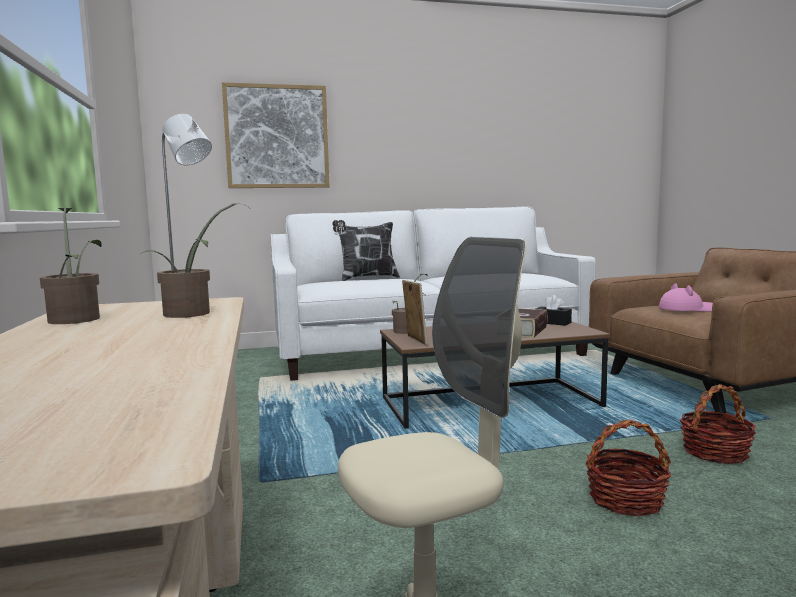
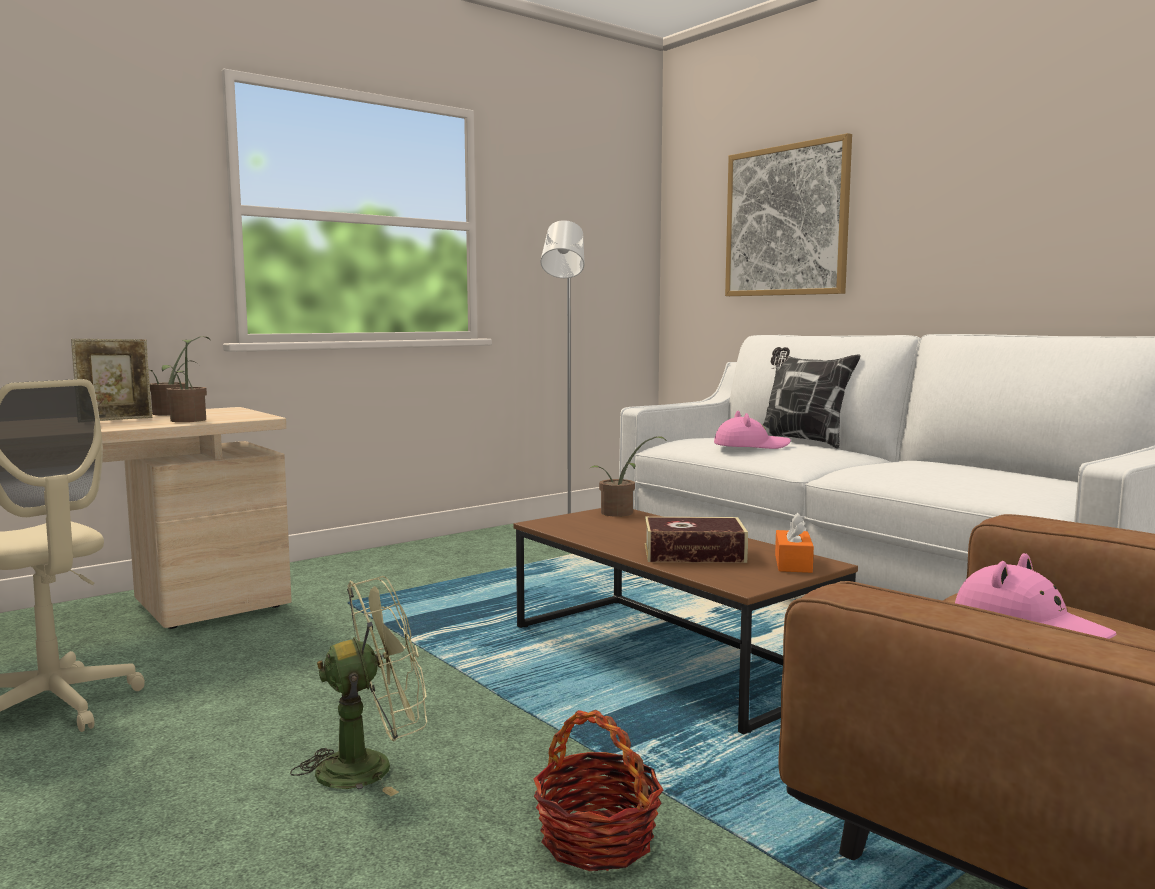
camera: 65 degrees right, 0 degrees up
picture frame [402,280,428,345] -> picture frame moved to [71,339,152,421]
black tissue box [536,295,572,326] -> orange tissue box [775,513,814,573]
basket [585,420,671,516] -> green fan [290,576,427,796]
none -> pink hat [714,411,791,449]

